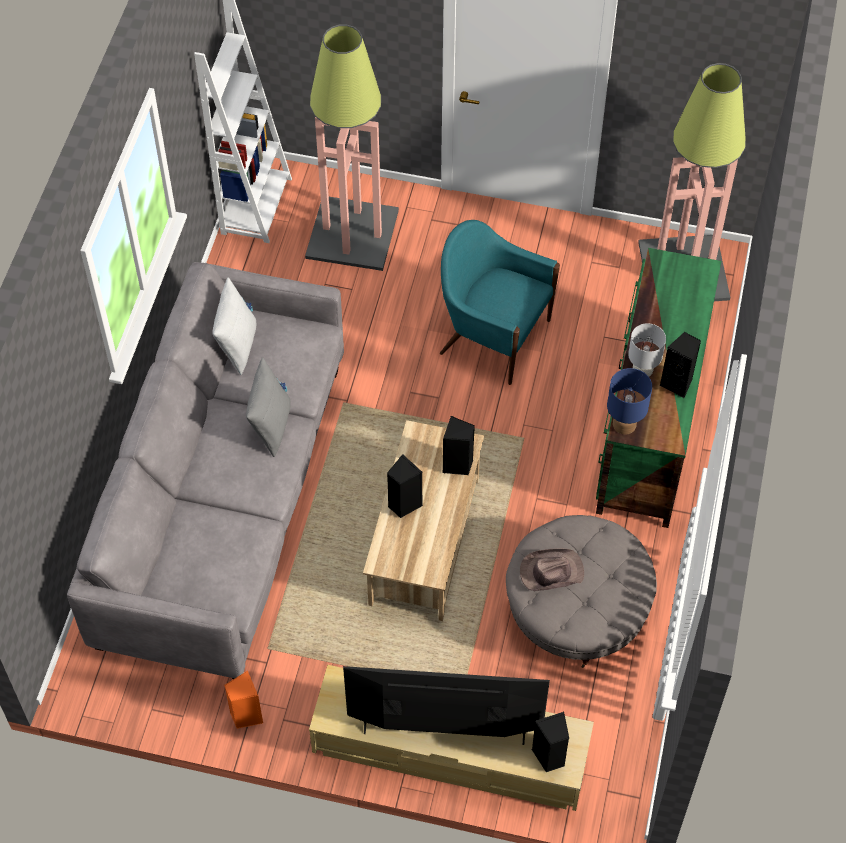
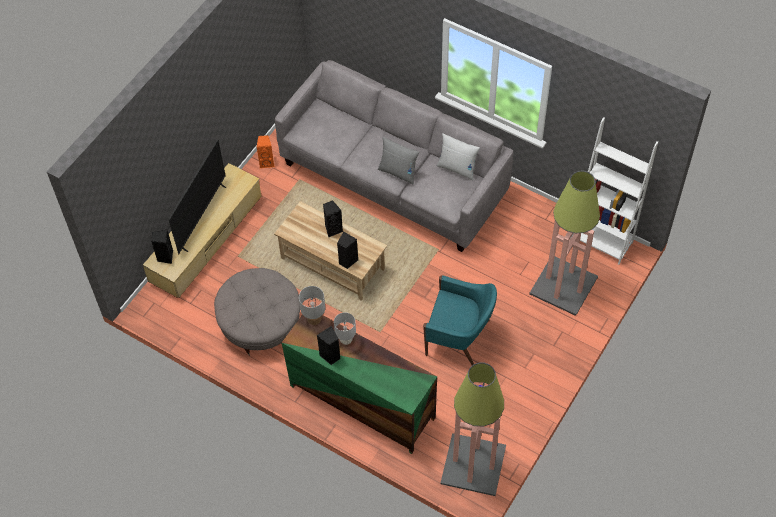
camera: 110 degrees right, 0 degrees up
turquoise armchair [440,220,560,385] -> turquoise armchair turned 60 degrees clockwise [423,275,497,365]
brown hat [520,549,584,591] -> none
blue table lamp [607,368,652,435] -> grey table lamp [299,286,325,325]

